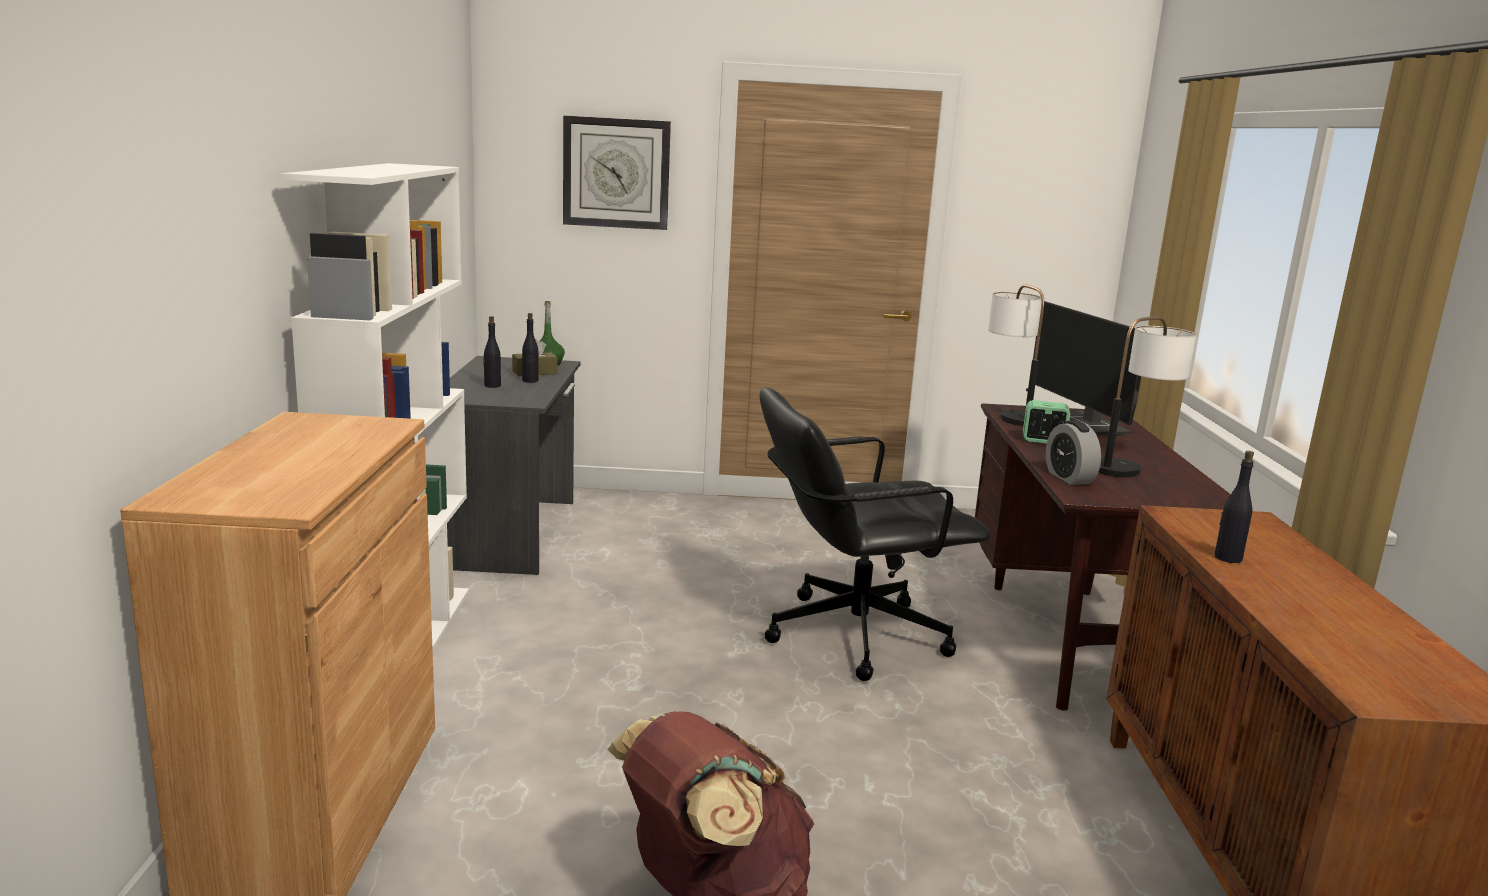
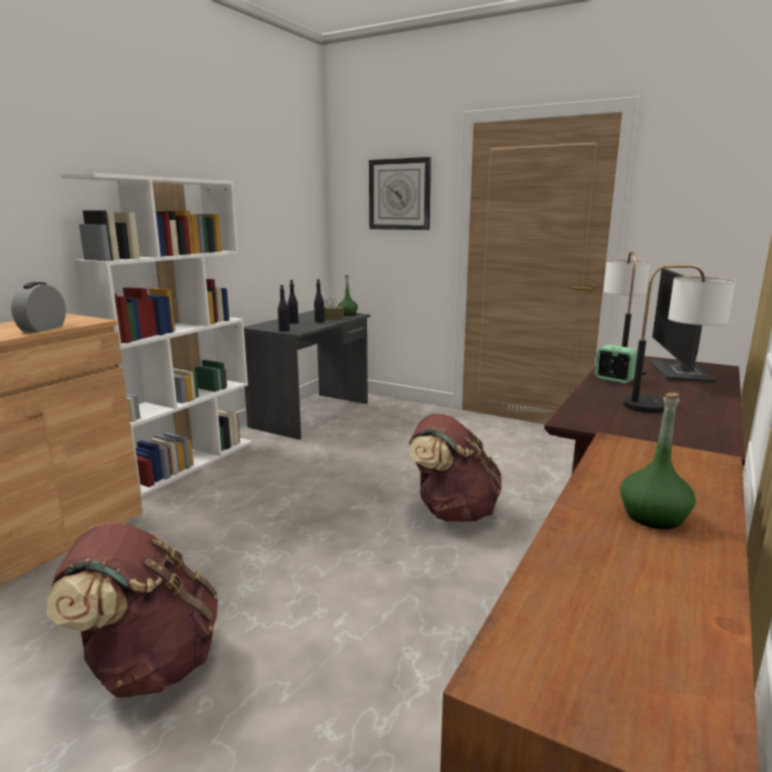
camera: 30 degrees right, 0 degrees up
black office chair [759,387,991,681] -> brown backpack [409,414,502,522]
alarm clock [1046,421,1101,485] -> alarm clock moved to [11,282,66,332]
black bottle [1215,451,1254,563] -> black bottle moved to [278,285,289,332]
none -> green bottle [620,392,696,529]

